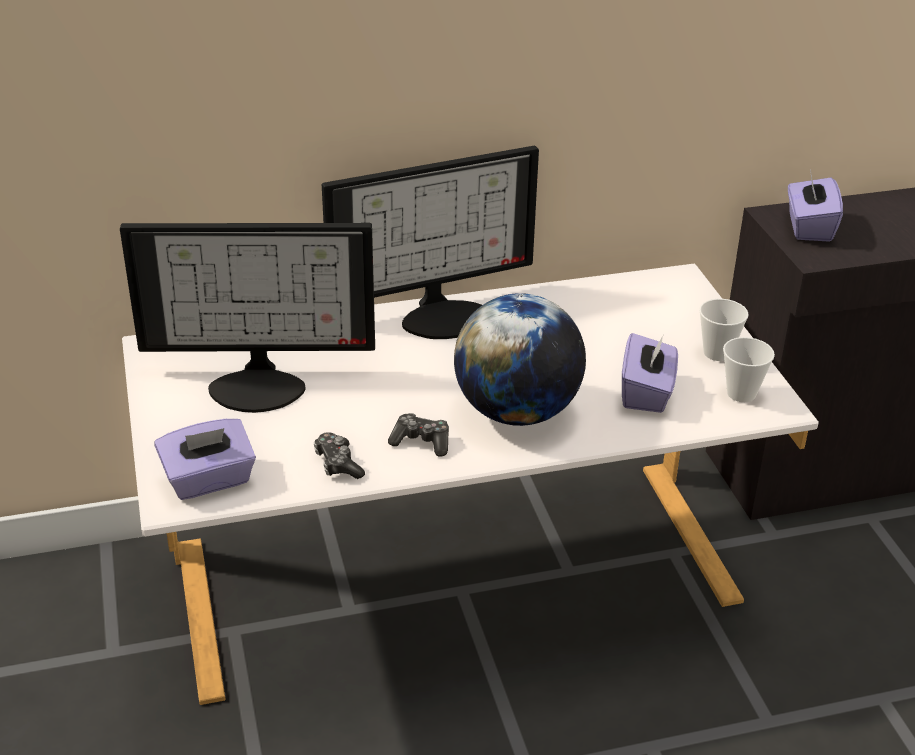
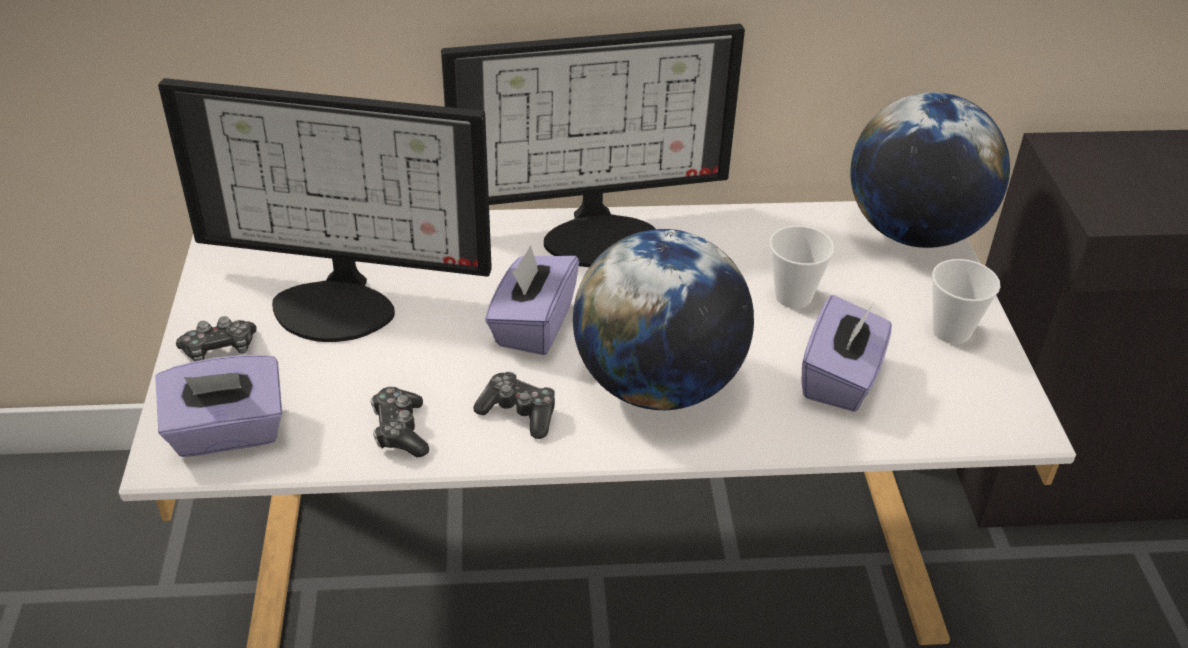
camera: 10 degrees right, 5 degrees up
cup [723,337,775,402] -> cup moved to [769,226,835,308]
purple tissue box [788,169,843,242] -> purple tissue box moved to [485,245,579,355]
none -> game controller [176,316,256,362]
none -> globe [850,92,1010,248]

